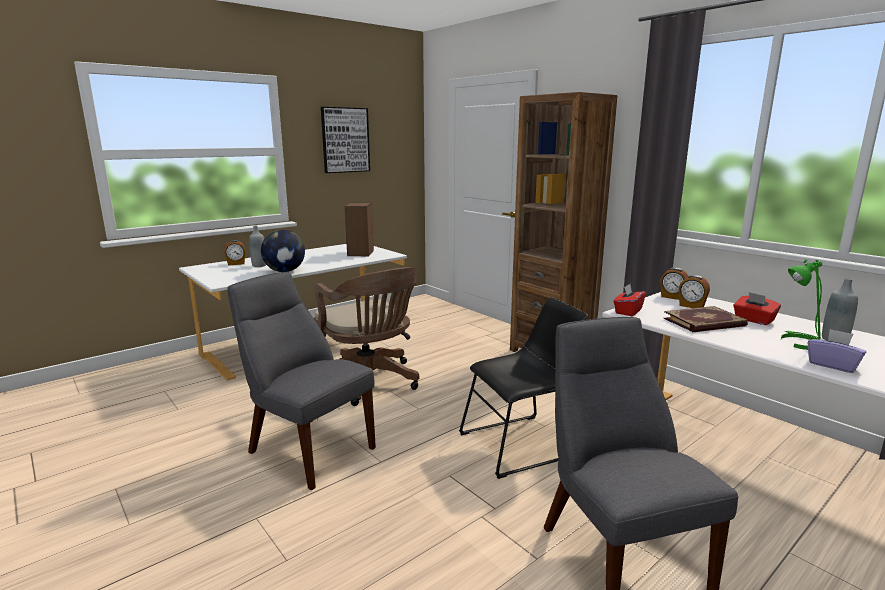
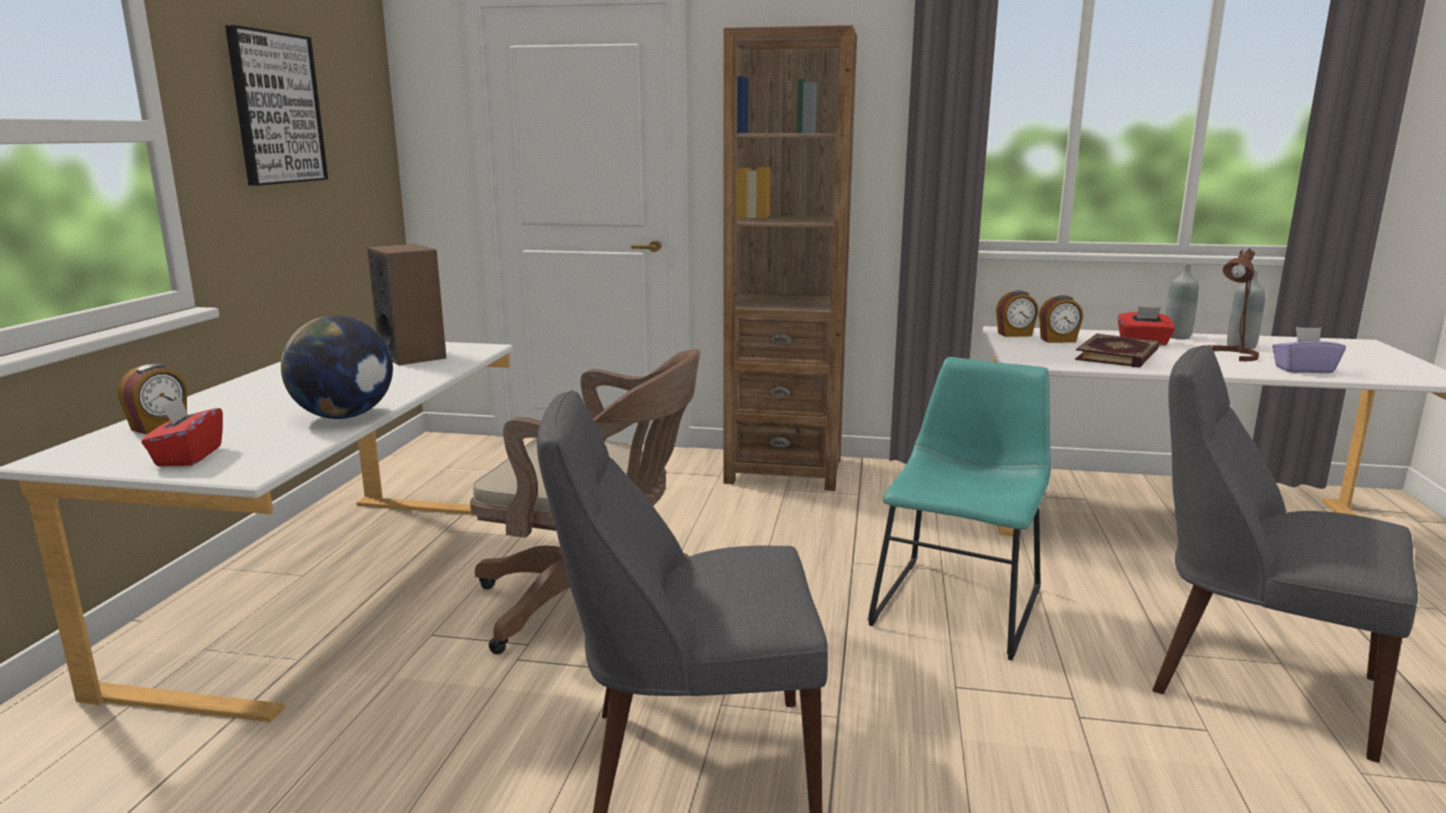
camera: 40 degrees left, 0 degrees up
grey bottle [249,225,266,267] -> grey bottle moved to [1165,263,1199,339]
black chair [459,298,588,479] -> turquoise chair [868,357,1051,660]
red tissue box [613,284,646,316] -> red tissue box moved to [141,397,223,466]
green table lamp [781,260,822,350] -> brown table lamp [1202,249,1259,361]

